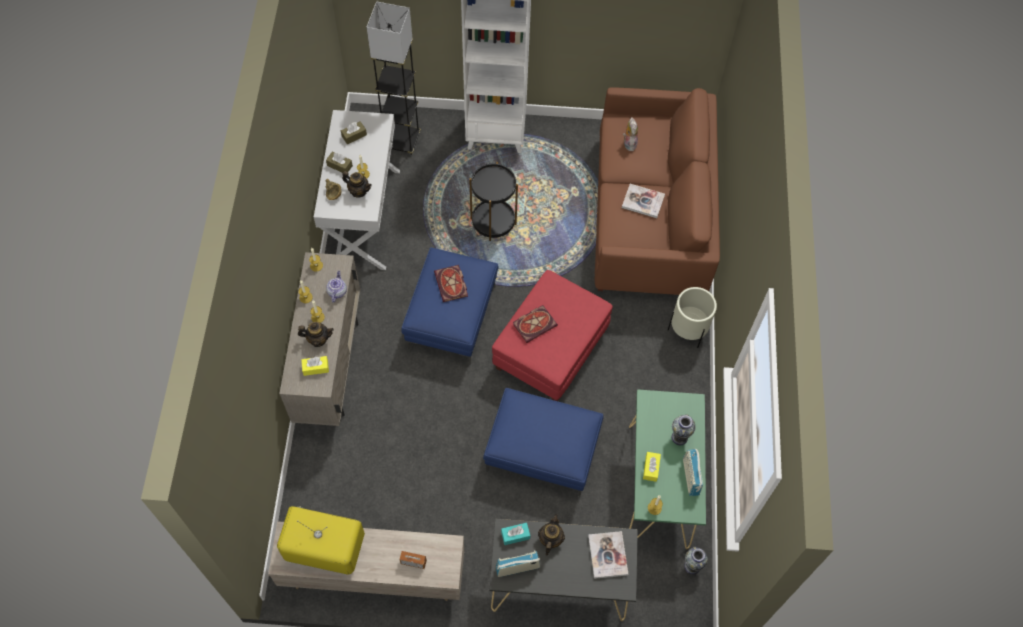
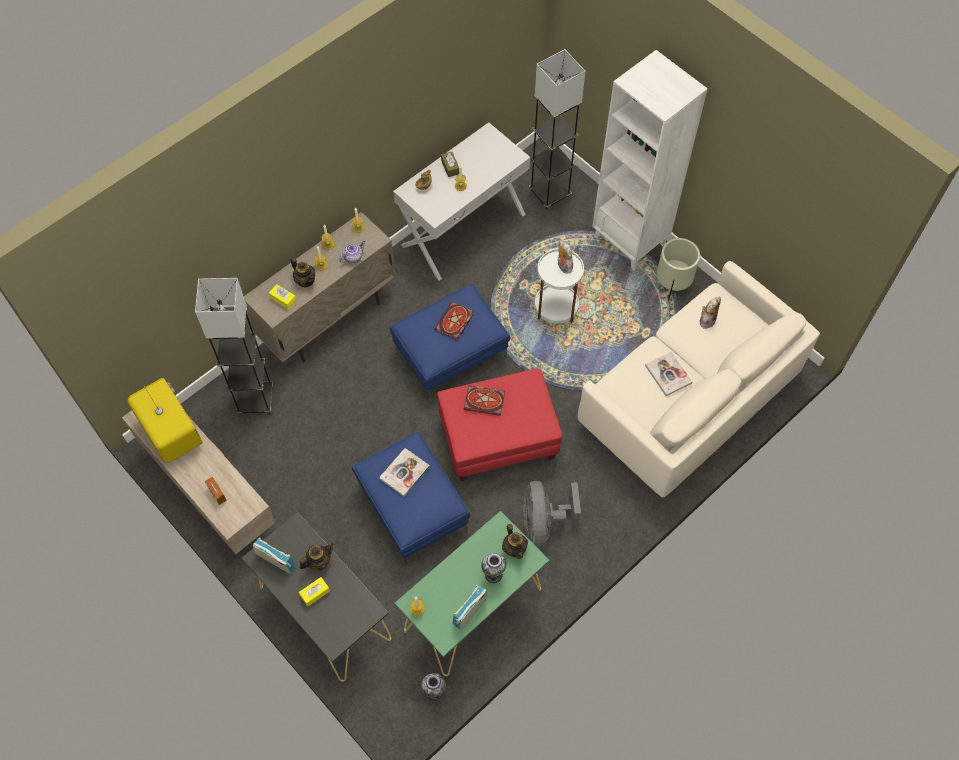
camera: 45 degrees right, 0 degrees up
brown tissue box [341,121,367,144] -> none
teapot [342,171,372,198] -> teapot moved to [502,524,528,559]
black side table [469,162,518,241] -> white side table [535,248,584,324]
turquoise tissue box [501,523,530,545] -> none
book [588,531,628,579] -> book moved to [379,448,430,497]
brown sofa [595,87,720,295] -> white sofa [578,261,820,498]
yellow tissue box [643,452,661,482] -> yellow tissue box moved to [299,577,330,606]
beige planter [668,287,717,348] -> beige planter moved to [657,238,700,301]
none -> grey floor lamp [195,278,273,414]
none -> grey fan [523,481,581,548]
none -> plush toy [557,240,573,273]

